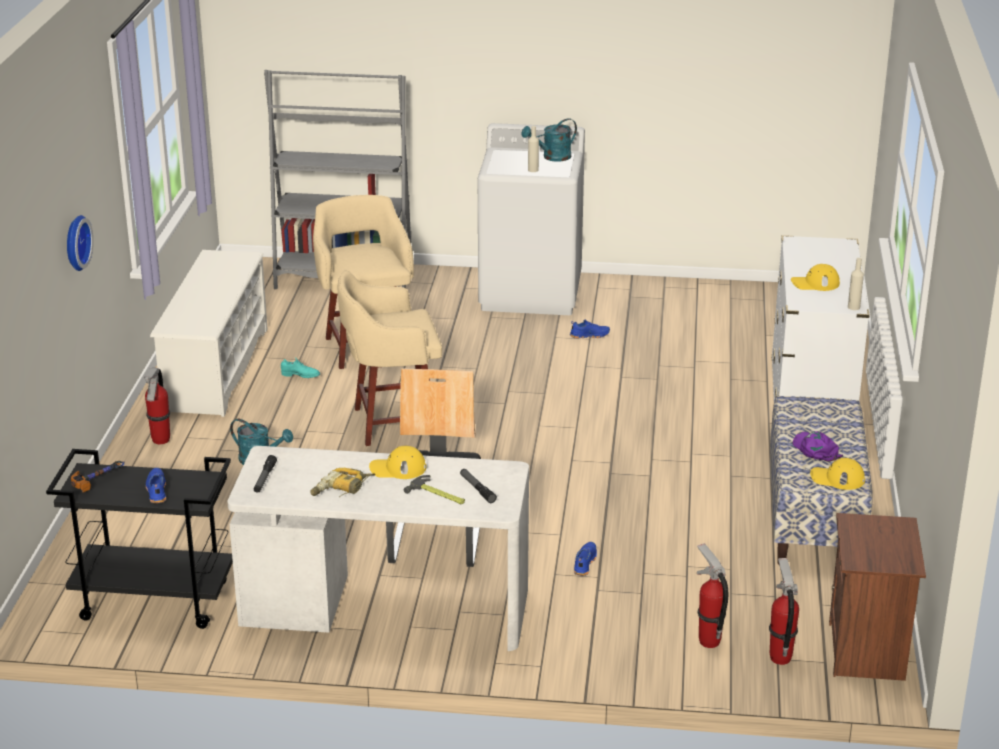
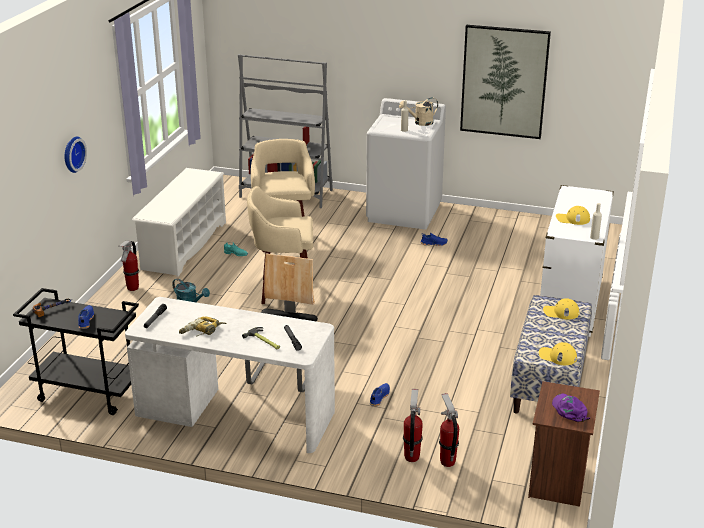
camera: 10 degrees right, 0 degrees up
yellow cap [369,446,426,479] -> yellow cap moved to [543,298,580,320]
turquoise watering can [521,118,577,162] -> beige watering can [399,97,438,126]
fire extinguisher [769,558,799,665] -> fire extinguisher moved to [403,389,423,462]
purple cap [792,431,843,461] -> purple cap moved to [552,393,590,422]
none -> picture [460,25,551,139]

